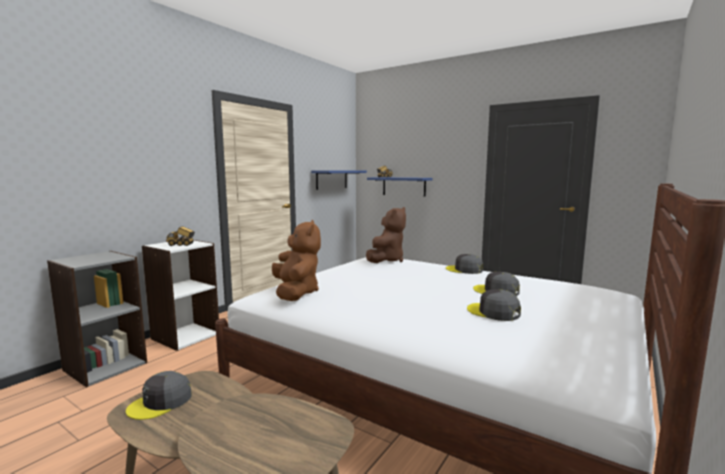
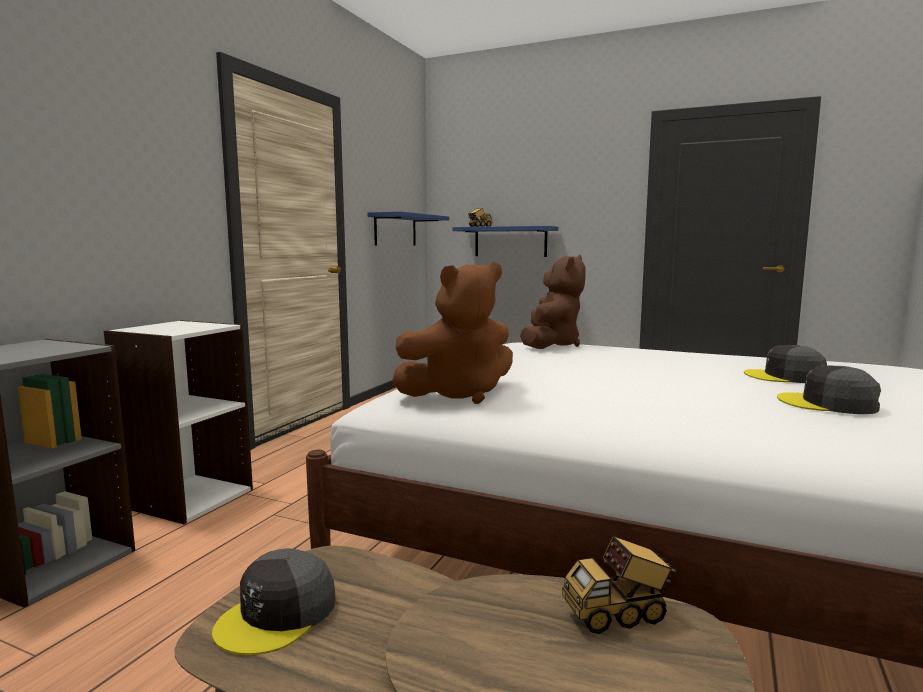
camera: 10 degrees left, 0 degrees up
toy truck [166,226,195,246] -> toy truck moved to [562,536,676,634]
brown plush toy [272,220,321,301] -> brown plush toy turned 90 degrees clockwise [392,262,513,404]
grey cap [446,254,483,274] -> none

